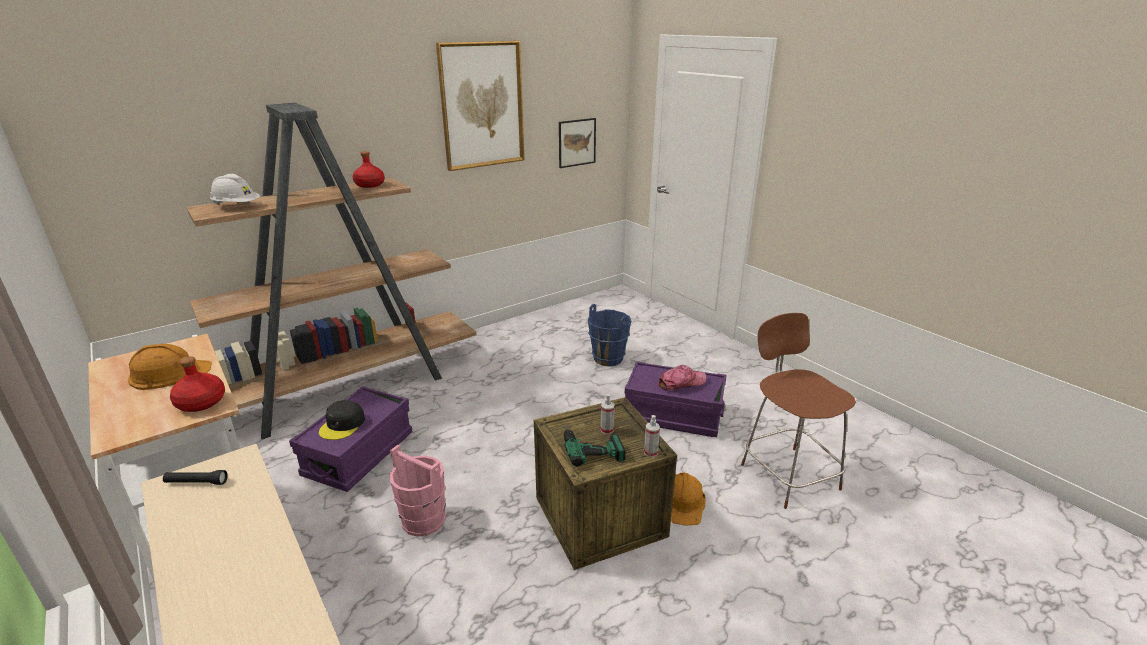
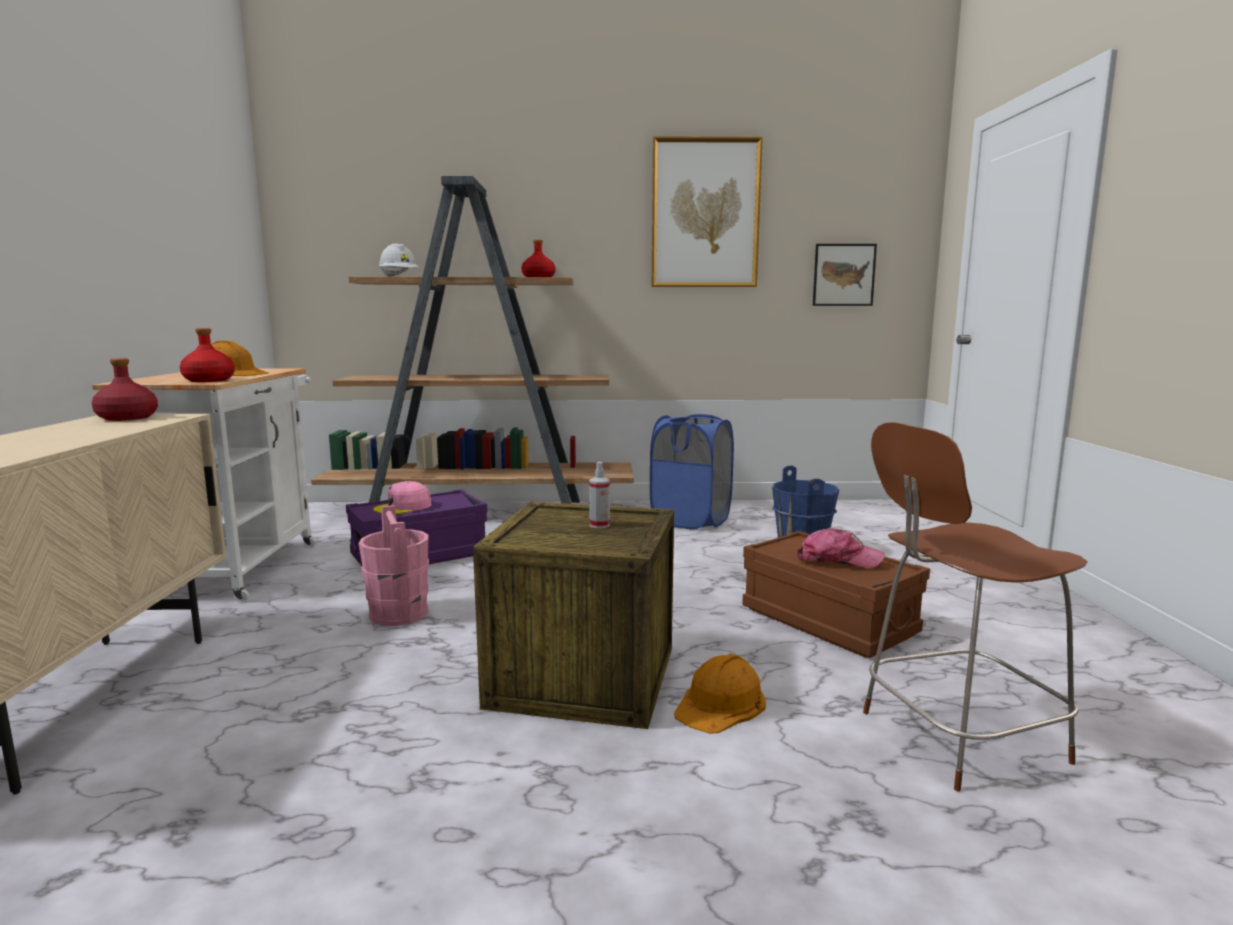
camera: 35 degrees right, 15 degrees down
black flashlight [163,470,228,485] -> red bottle [92,358,158,421]
black cap [319,400,365,440] -> pink cap [373,481,431,514]
power drill [564,425,626,466] -> none
purple storage box [625,361,727,437] -> brown storage box [742,531,930,658]
spray bottle [644,415,660,457] -> none
brown chair [741,313,856,509] -> brown chair turned 120 degrees counterclockwise [863,422,1087,791]
none -> blue laundry basket [650,414,734,529]

